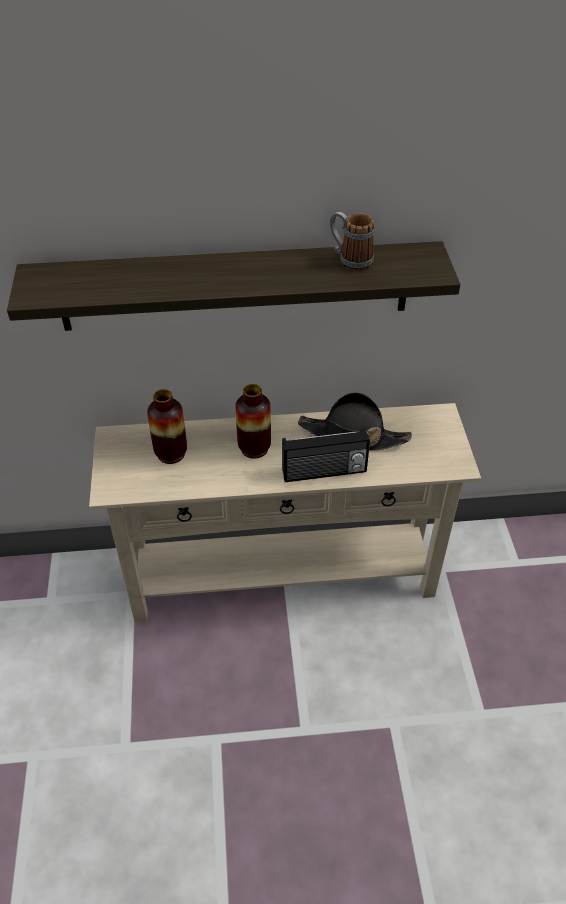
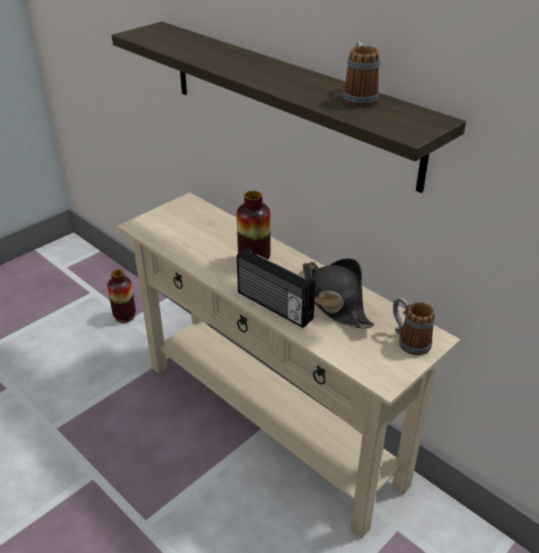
camera: 50 degrees right, 10 degrees down
vase [147,389,187,464] -> vase moved to [107,269,136,323]
none -> mug [393,297,435,355]

